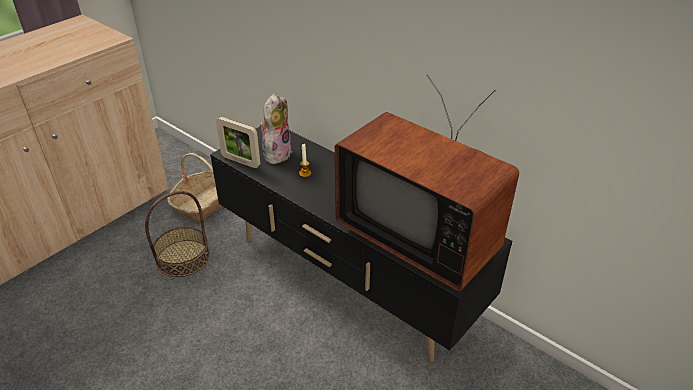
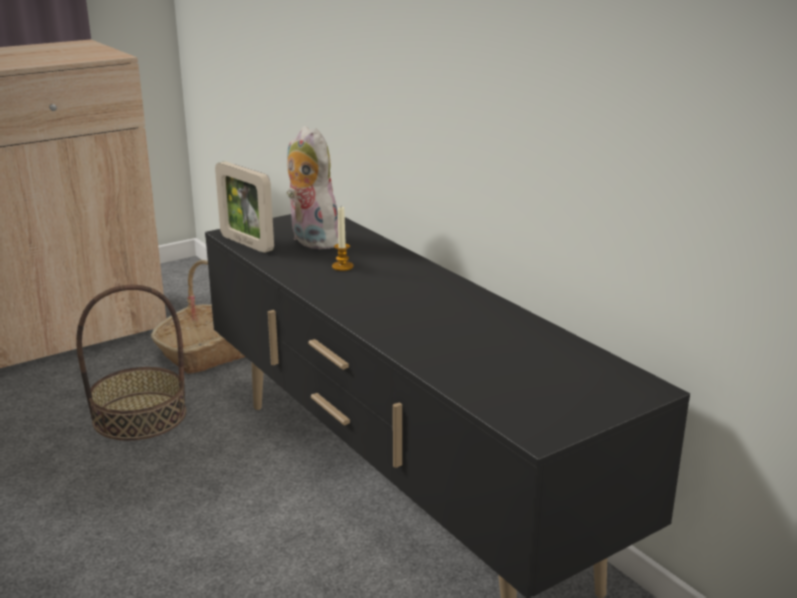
camera: 15 degrees right, 15 degrees down
plush toy [260,93,292,164] -> plush toy turned 75 degrees counterclockwise [287,126,338,250]
television [335,74,519,291] -> none

